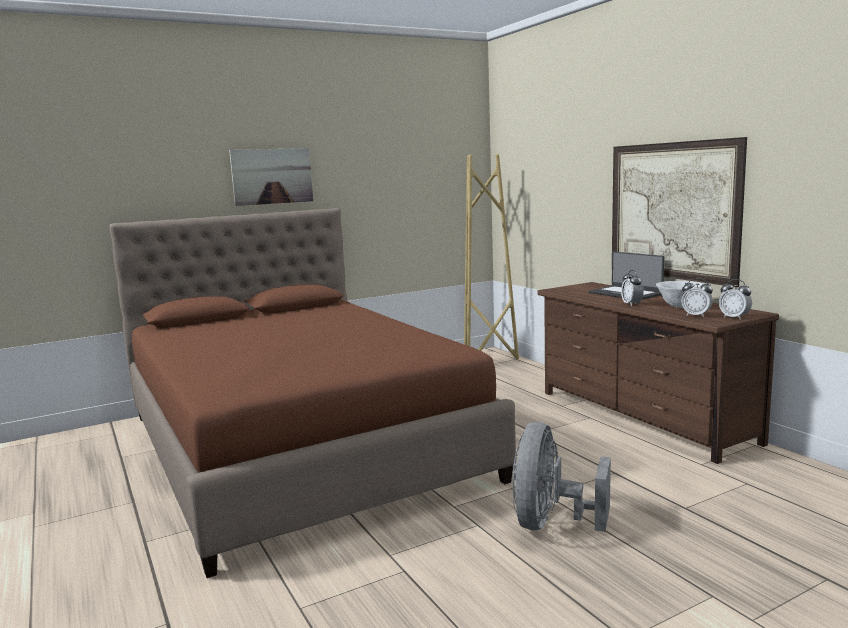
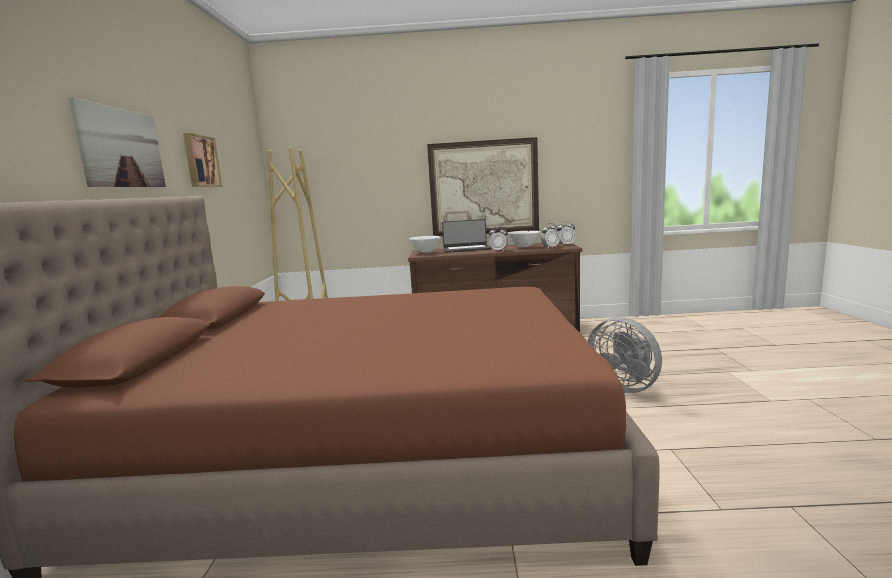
camera: 60 degrees left, 0 degrees up
none -> picture [183,133,222,187]
none -> white bowl [409,236,440,253]

